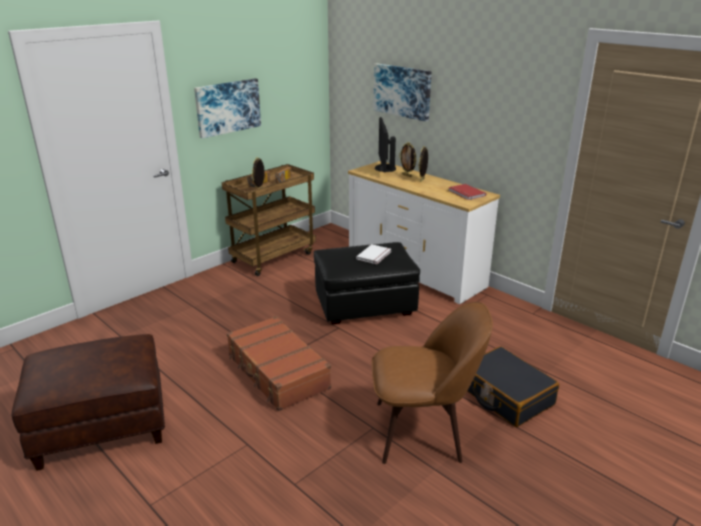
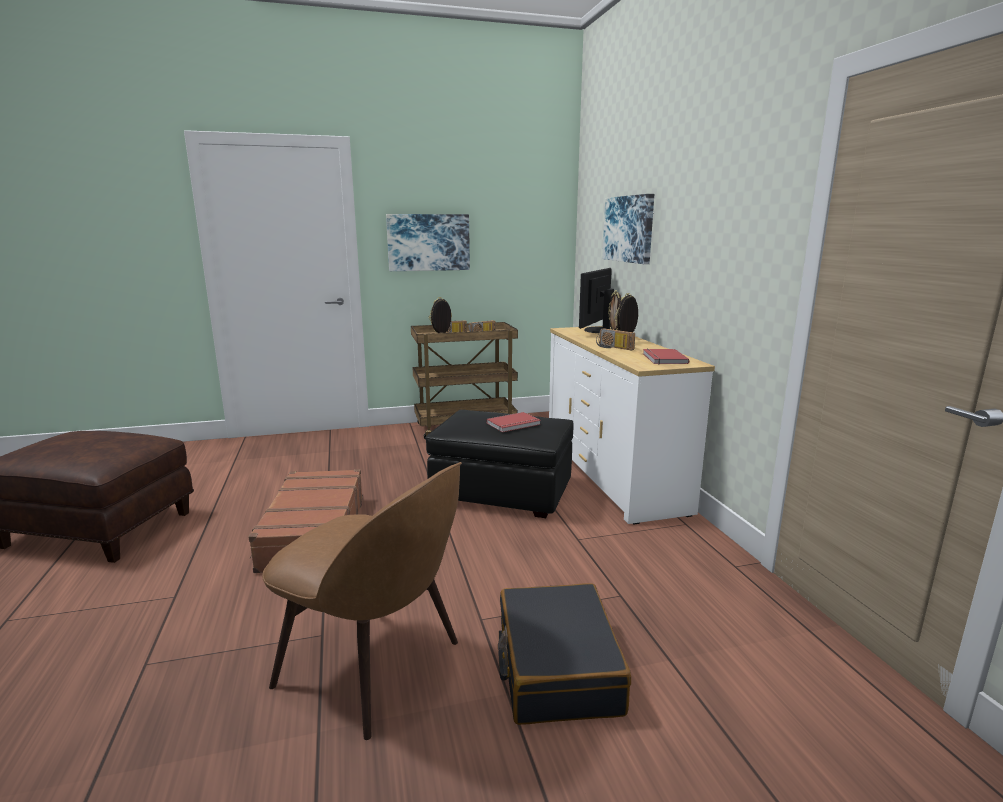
camera: 30 degrees right, 10 degrees down
white book [356,244,391,264] -> red book [486,412,541,432]
none -> radio [596,328,635,350]

